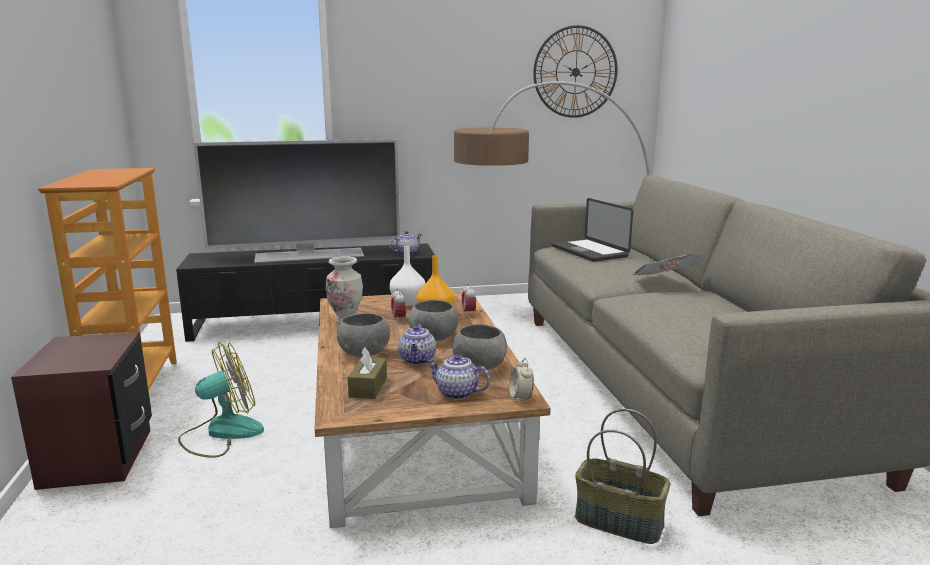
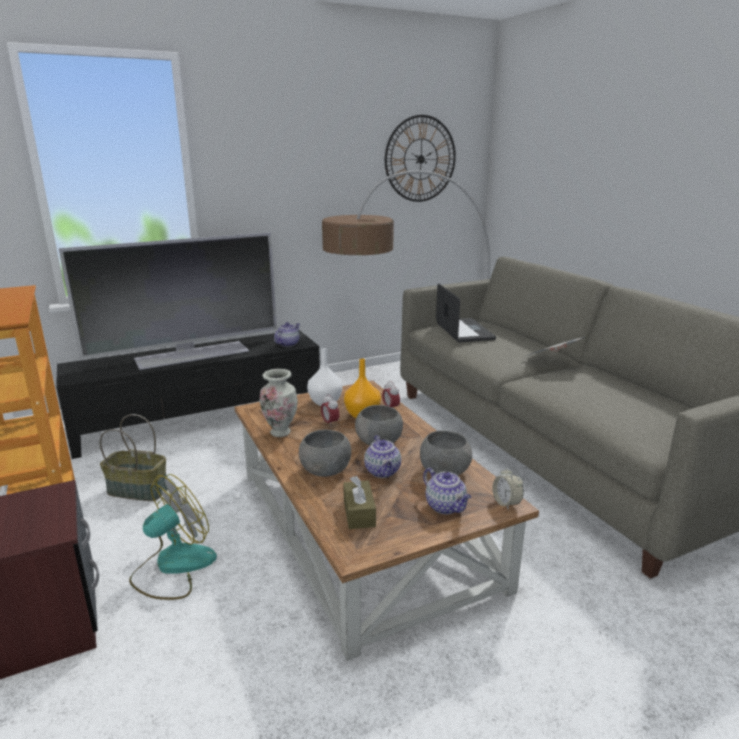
camera: 15 degrees left, 5 degrees up
teapot [426,354,490,400] -> teapot turned 135 degrees counterclockwise [423,468,472,514]
laptop [552,198,633,262] -> laptop turned 150 degrees counterclockwise [436,283,496,342]
basket [575,409,671,544] -> basket moved to [100,414,168,501]

